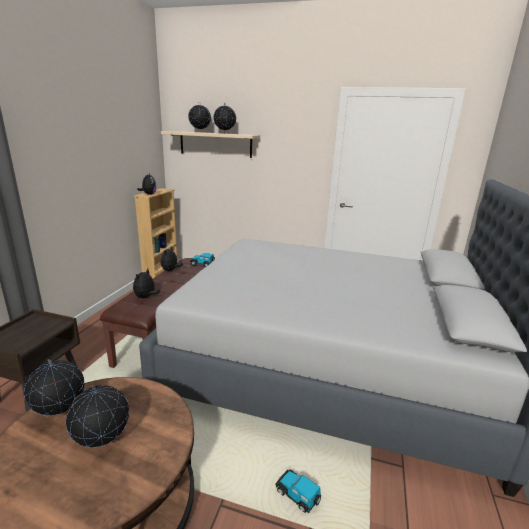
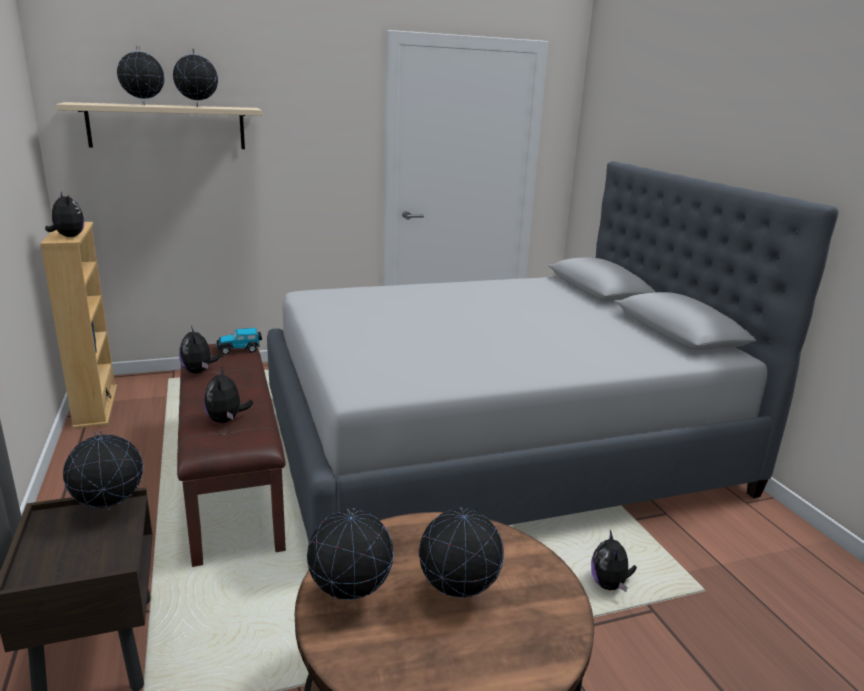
camera: 35 degrees left, 0 degrees up
toy car [275,469,321,513] -> plush toy [591,530,637,592]
none -> globe [63,430,143,510]

